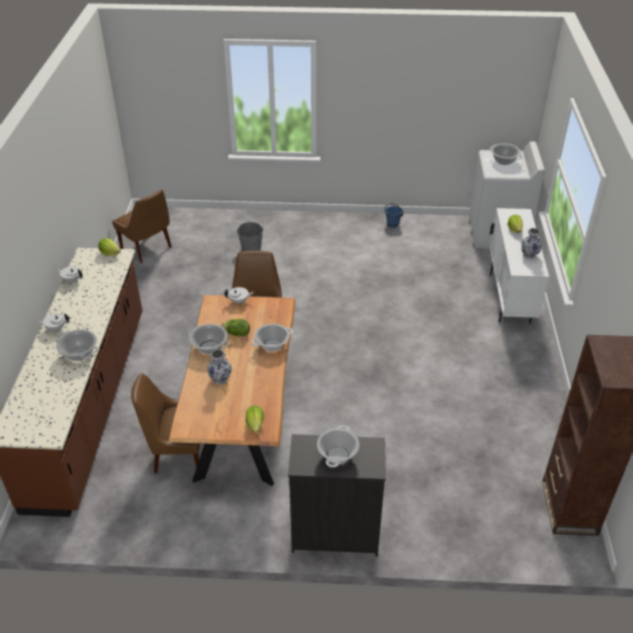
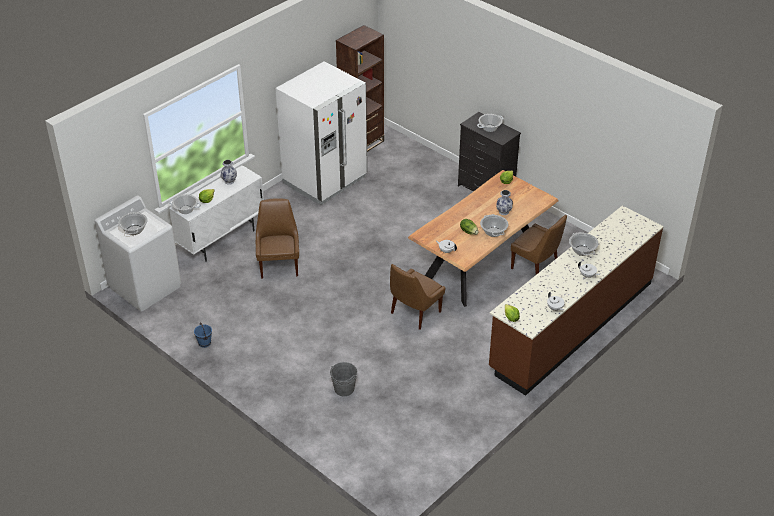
camera: 140 degrees left, 0 degrees up
brown chair [112,189,172,263] -> brown chair moved to [256,198,299,279]
cooking pot [251,324,293,352] -> cooking pot moved to [169,194,201,214]
none -> white fridge [276,61,367,205]

